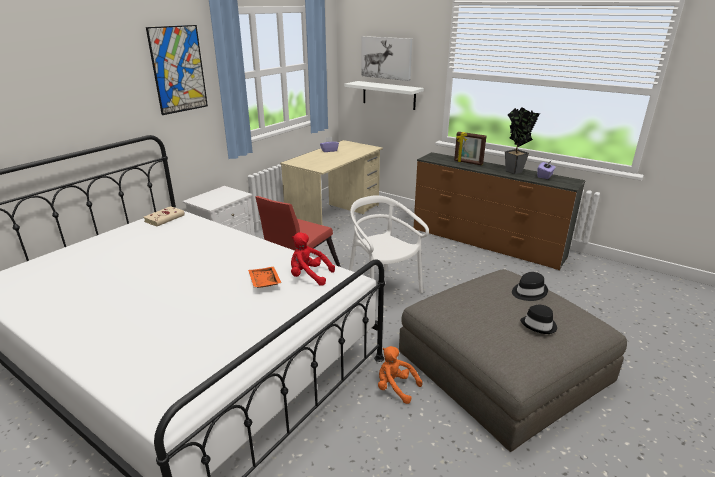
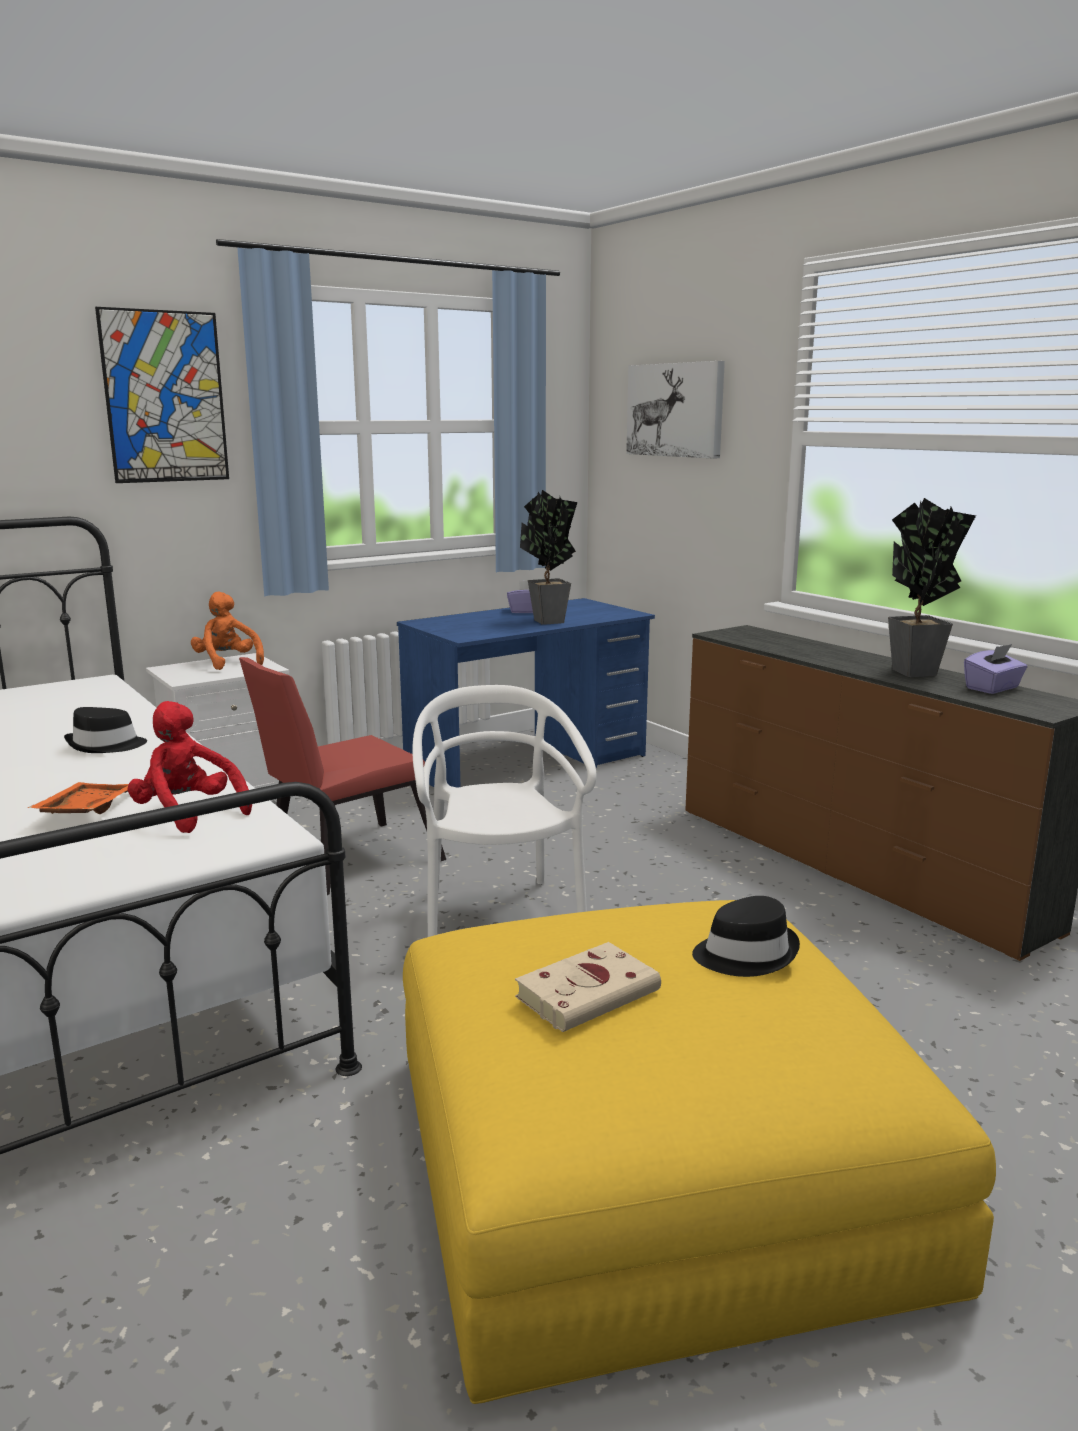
camera: 20 degrees right, 10 degrees down
beige book [144,206,185,226] -> beige book moved to [515,942,661,1032]
beige desk [280,140,383,225] -> blue desk [397,598,655,787]
white shelf [344,81,424,110] -> none
orange plush toy [378,346,422,404] -> orange plush toy moved to [191,591,264,670]
grey ottoman [399,269,627,452] -> yellow ottoman [403,900,996,1404]
picture frame [454,132,486,165] -> none
black hat [520,305,557,334] -> black hat moved to [64,707,147,753]
none -> potted plant [520,490,578,625]

